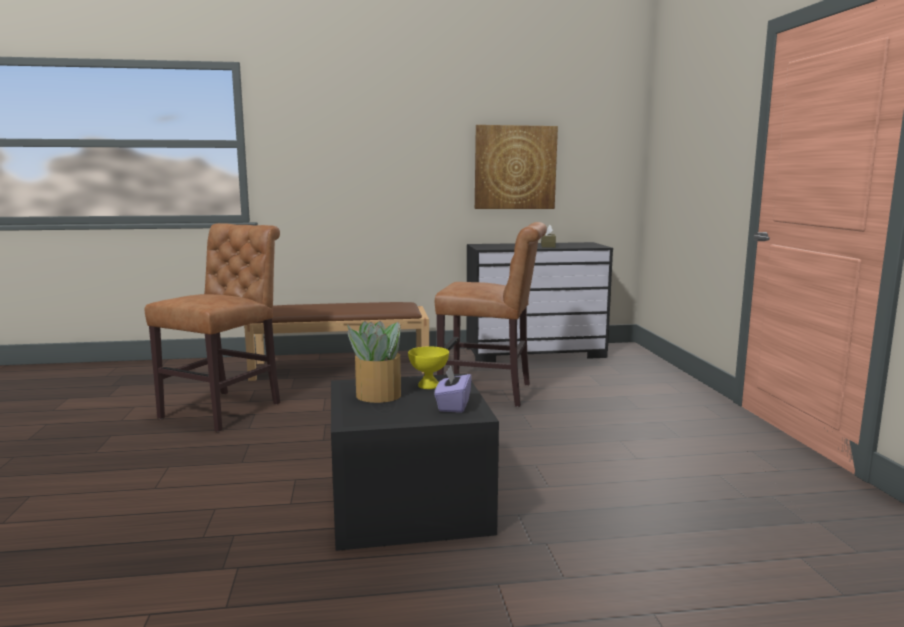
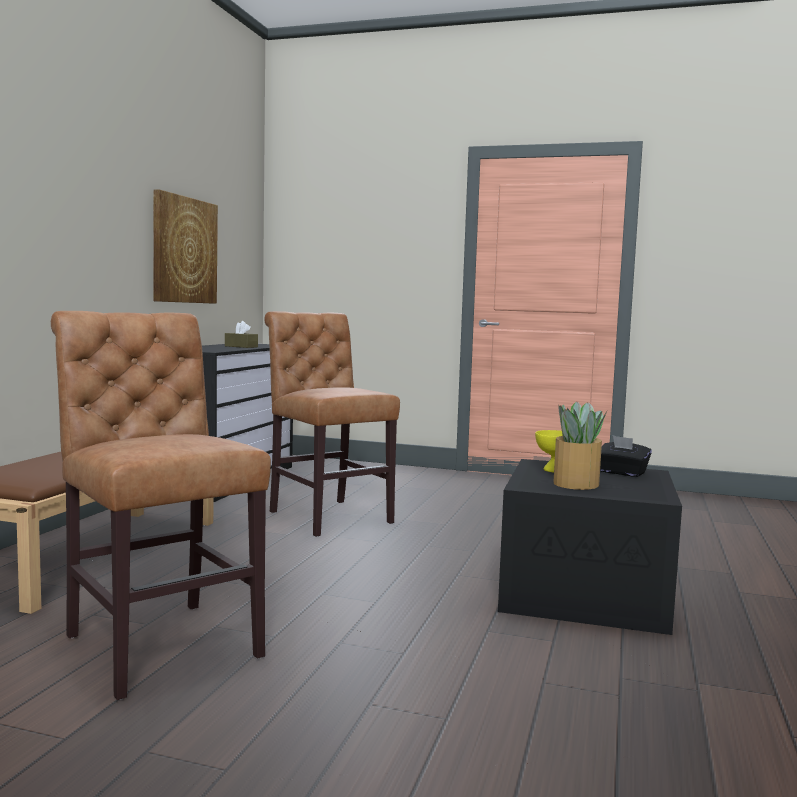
camera: 65 degrees left, 5 degrees down
purple tissue box [434,366,472,413] -> black tissue box [600,435,652,477]
brown chair [435,222,547,407] -> brown chair turned 75 degrees counterclockwise [264,311,400,537]

